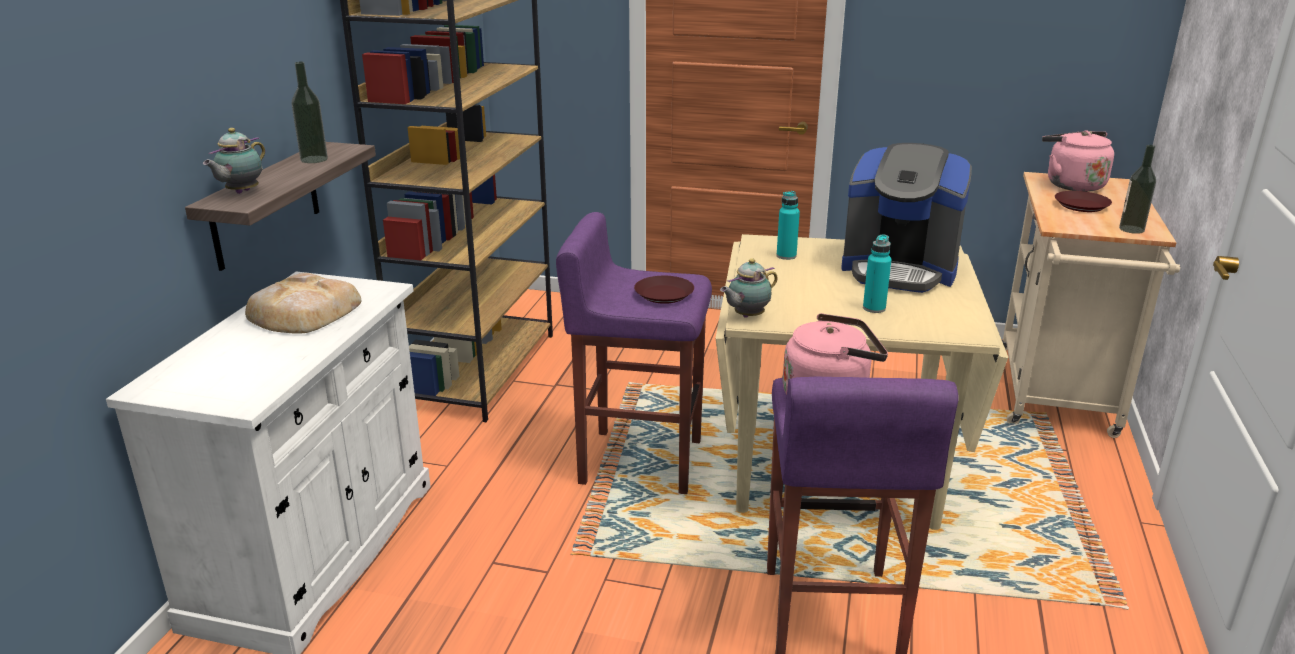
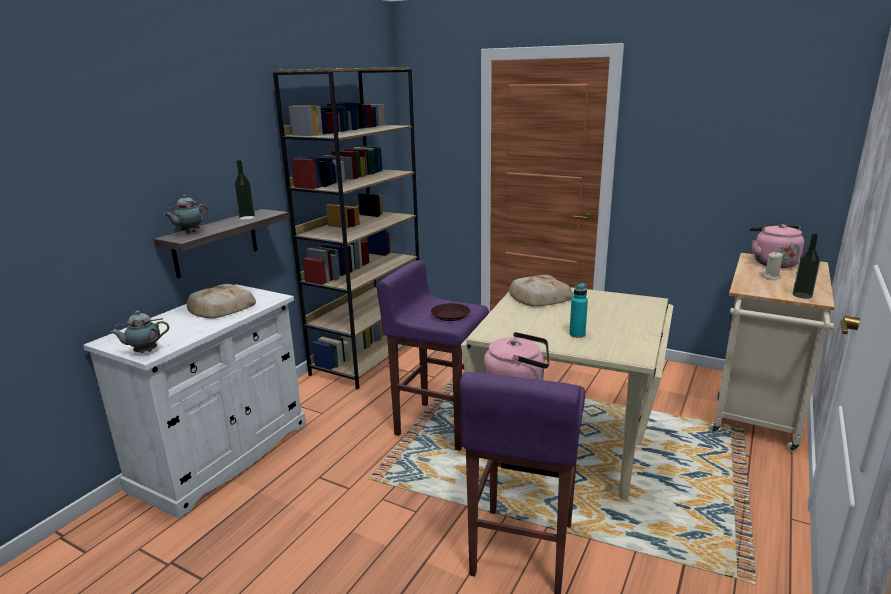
camera: 15 degrees right, 5 degrees down
teapot [720,258,778,318] -> teapot moved to [110,311,169,353]
turquoise bottle [777,191,800,260] -> bread [509,275,573,307]
coffee machine [841,143,972,293] -> none
brown plate [1055,191,1112,212] -> beige candle [762,252,783,280]

